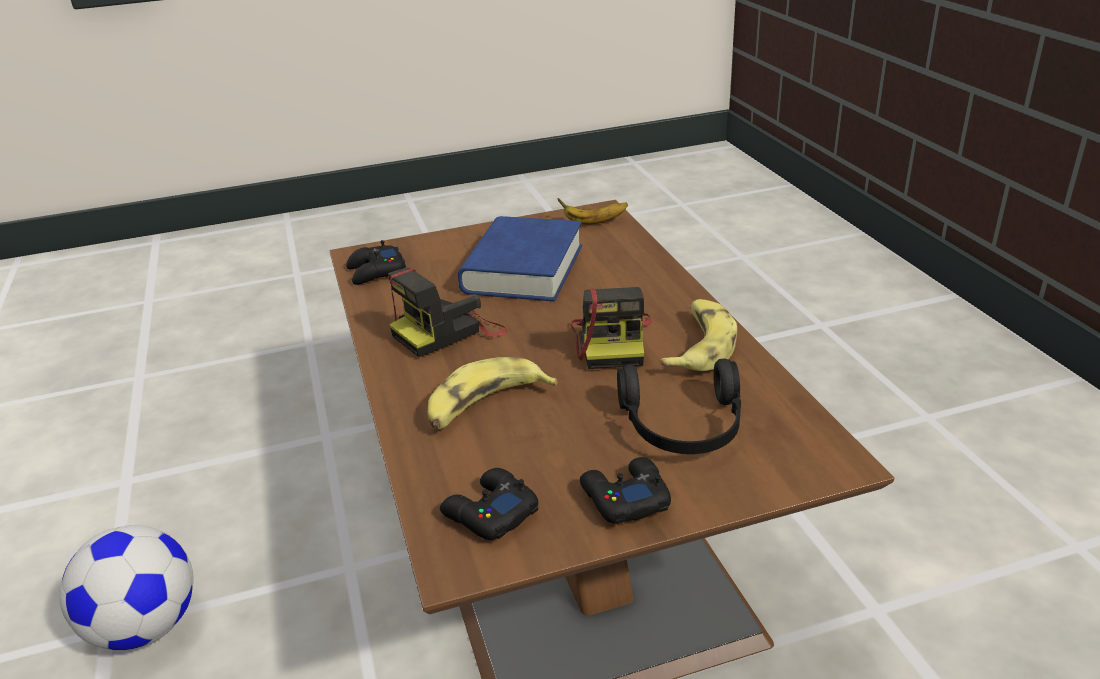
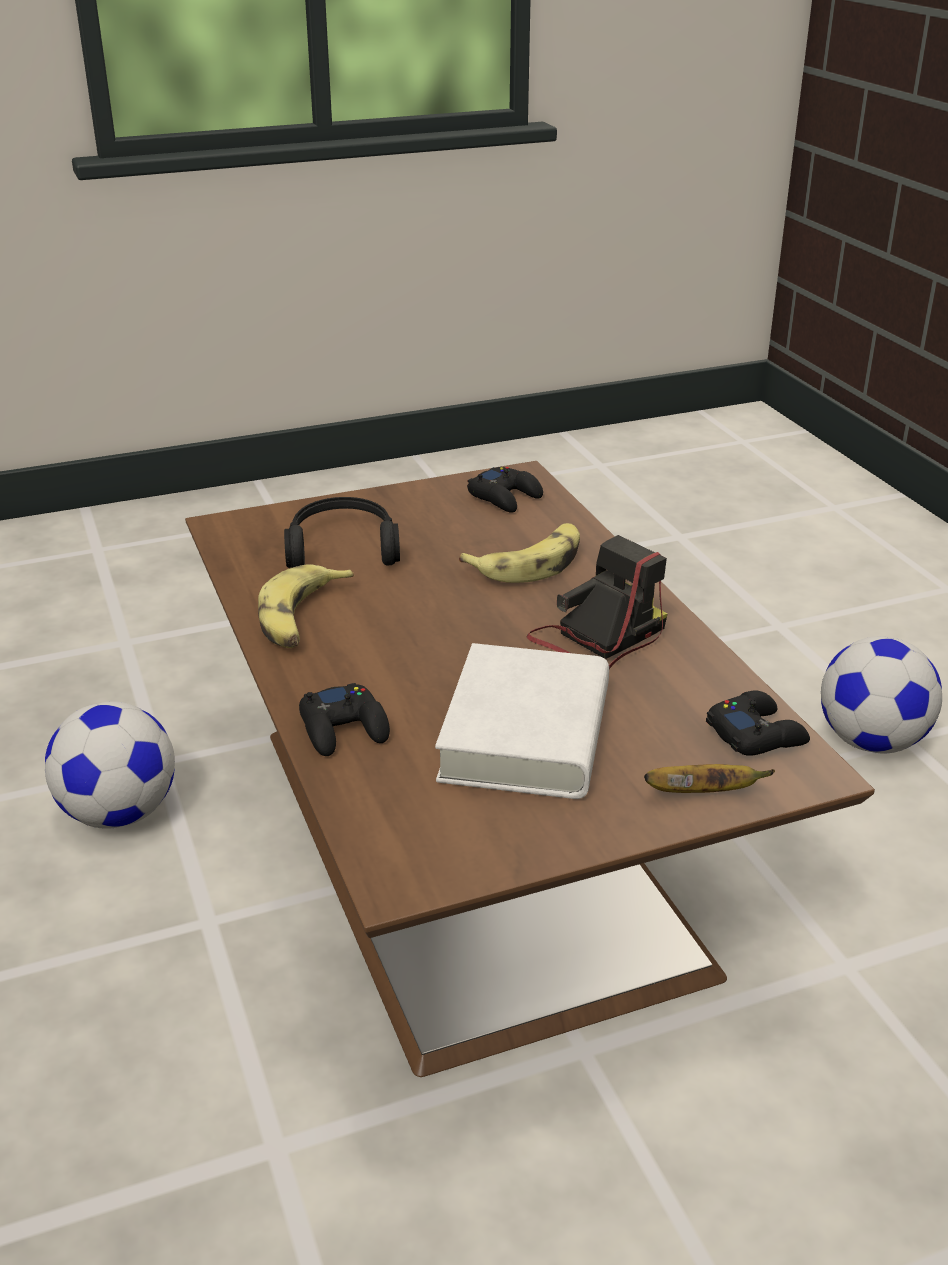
camera: 175 degrees right, 0 degrees up
blue book [458,216,582,302] -> white book [435,643,609,799]
banana [557,198,628,225] -> banana moved to [644,764,775,793]
camera [571,287,652,369] -> none
black game controller [580,457,671,524] -> black game controller moved to [299,683,390,756]
none -> football [45,701,175,829]

